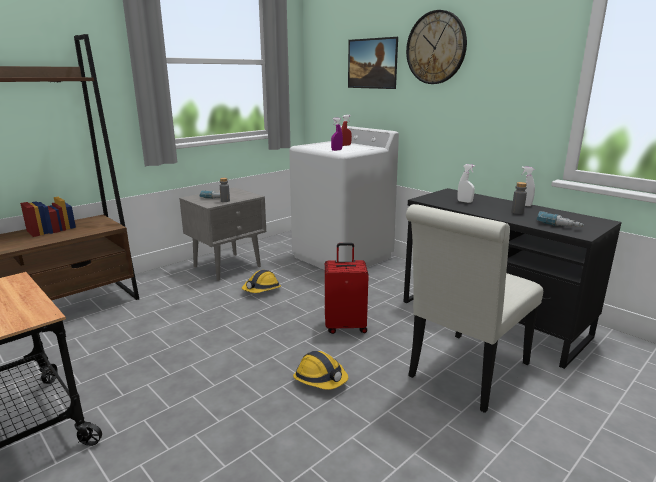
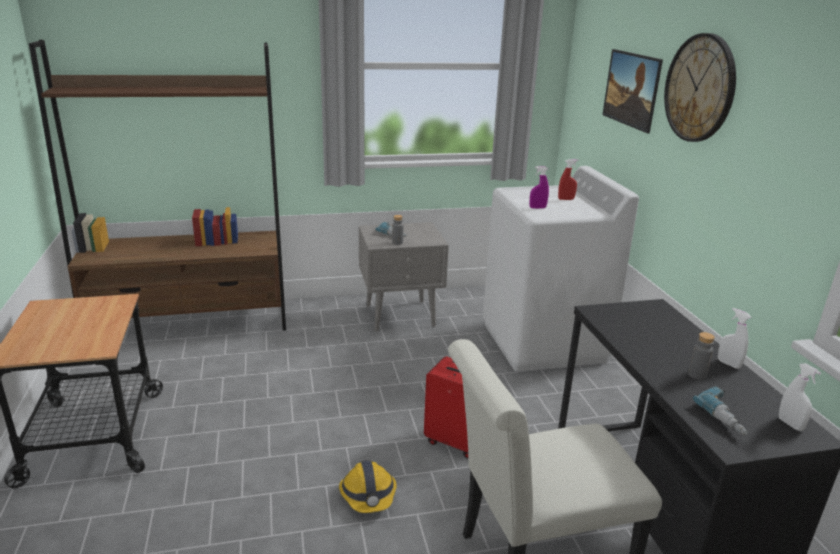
camera: 30 degrees right, 5 degrees up
hard hat [242,270,281,293] -> none
white spray bottle [458,164,475,203] -> white spray bottle moved to [778,363,821,431]

